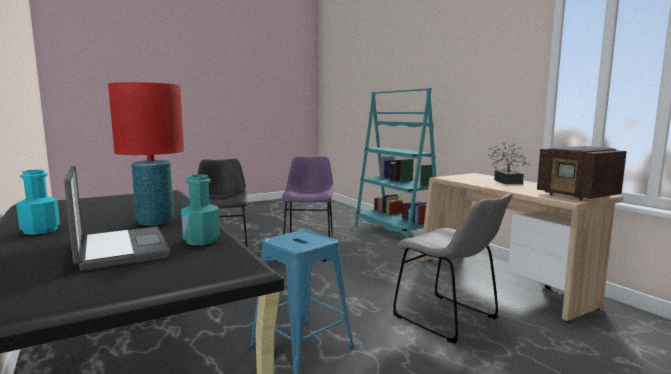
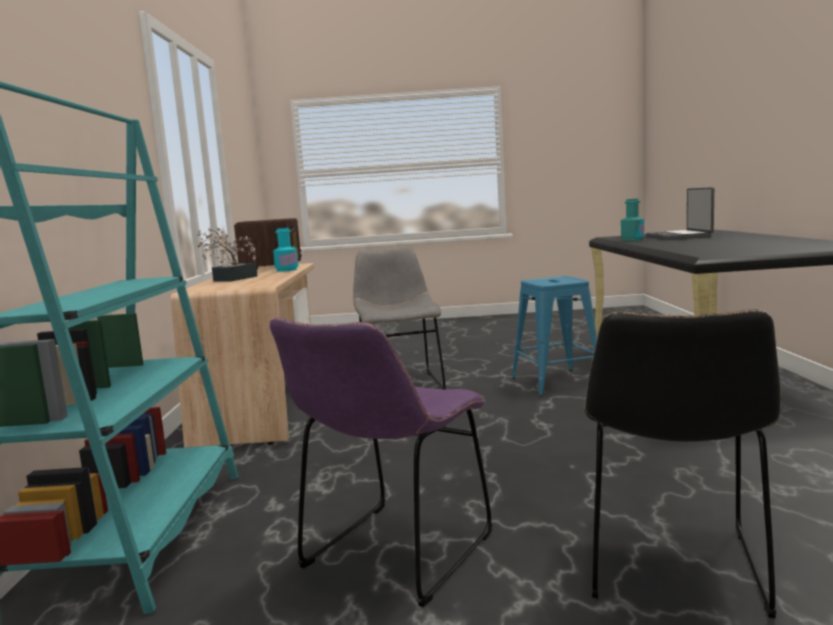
camera: 150 degrees left, 0 degrees up
turquoise bottle [16,170,60,234] -> turquoise bottle moved to [273,228,298,272]
red table lamp [108,82,184,226] -> none

